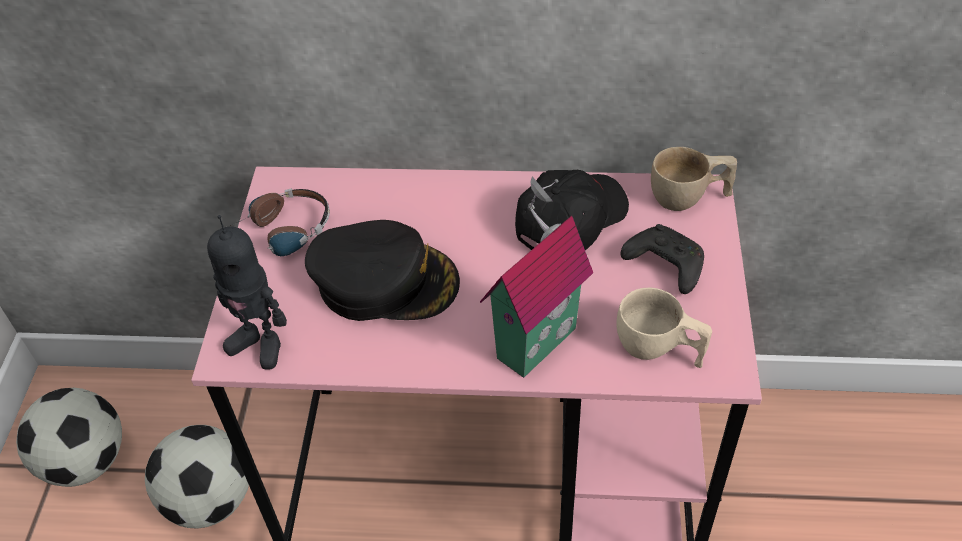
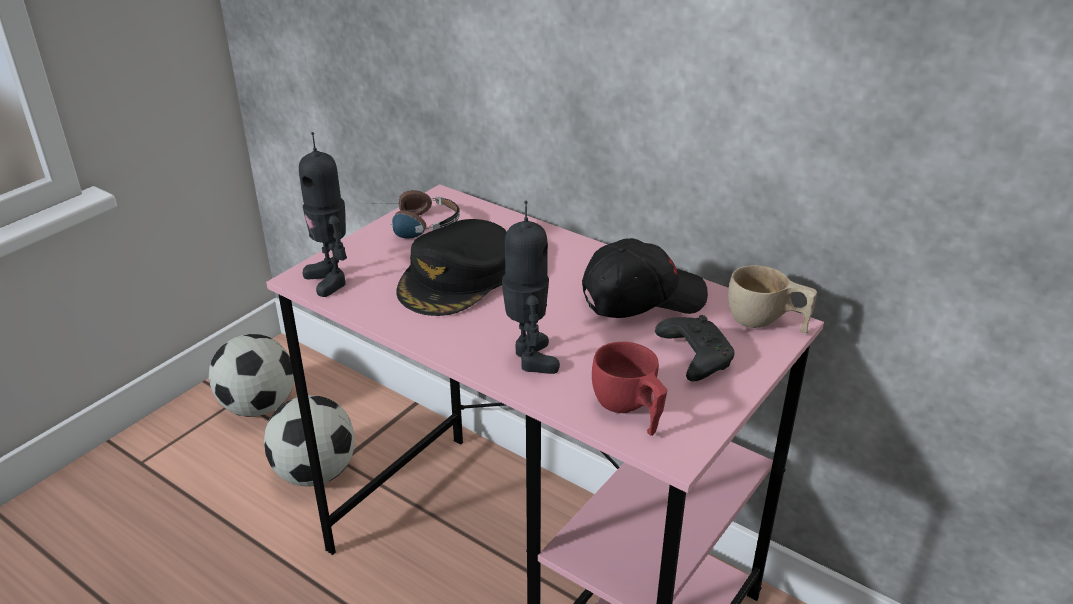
camera: 30 degrees right, 15 degrees down
black cap [305,220,460,321] -> black cap turned 75 degrees clockwise [396,219,507,316]
toy house [480,177,593,378] -> toy robot [502,201,560,374]
beige cup [616,288,712,368] -> red cup [592,342,667,436]

